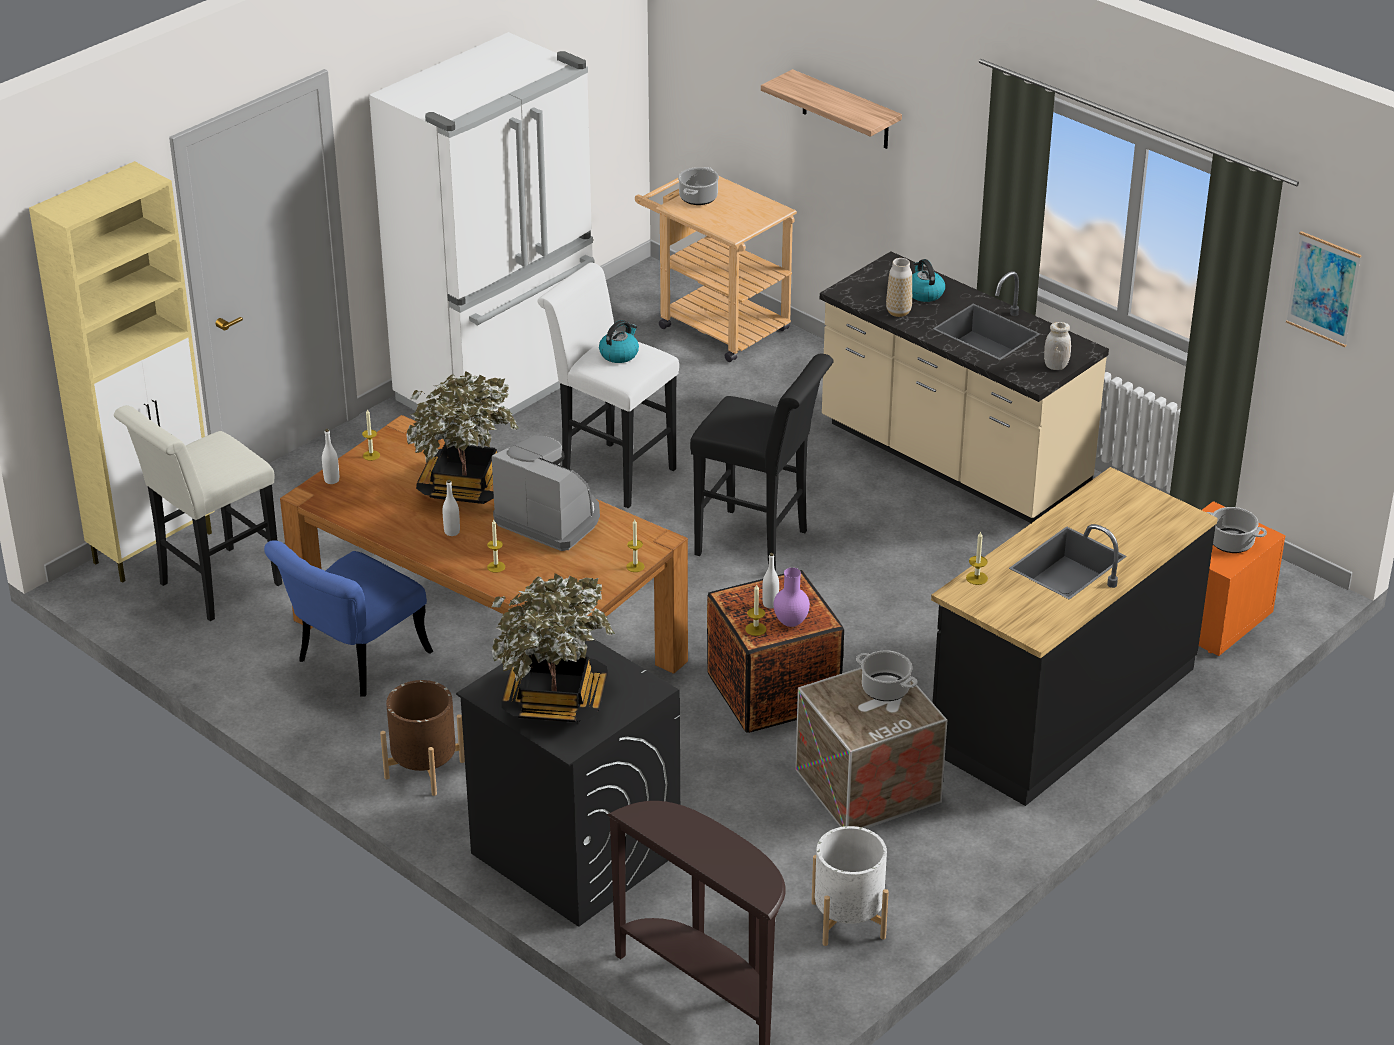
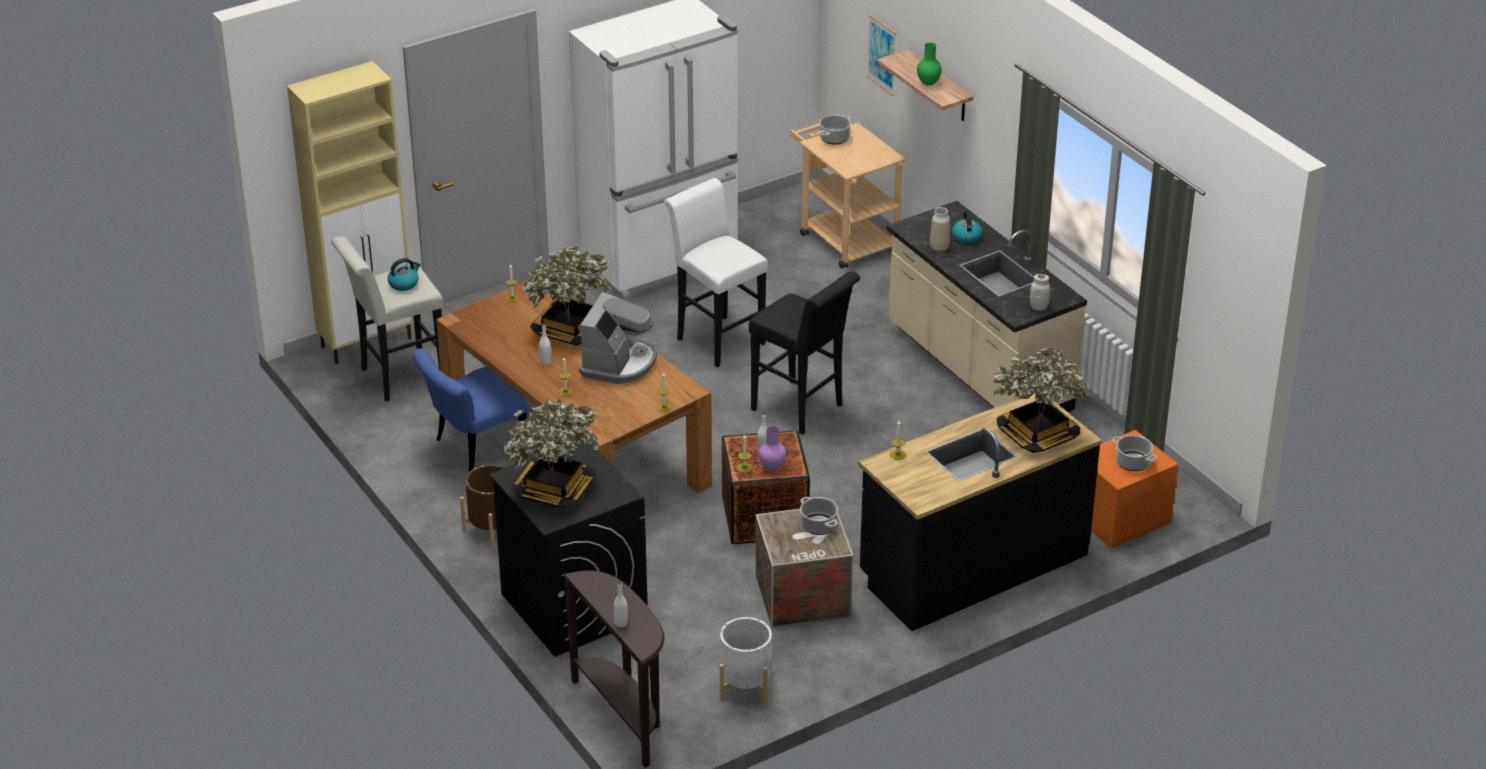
camera: 15 degrees right, 0 degrees up
white bottle [322,429,339,484] -> white bottle moved to [614,582,628,627]
coffee machine [492,436,600,551] -> coffee machine turned 60 degrees clockwise [579,292,657,384]
kettle [599,320,639,363] -> kettle moved to [387,258,421,291]
picture [1286,231,1361,347] -> picture moved to [866,14,897,96]
none -> green vase [917,43,942,85]
none -> potted plant [991,347,1089,453]

